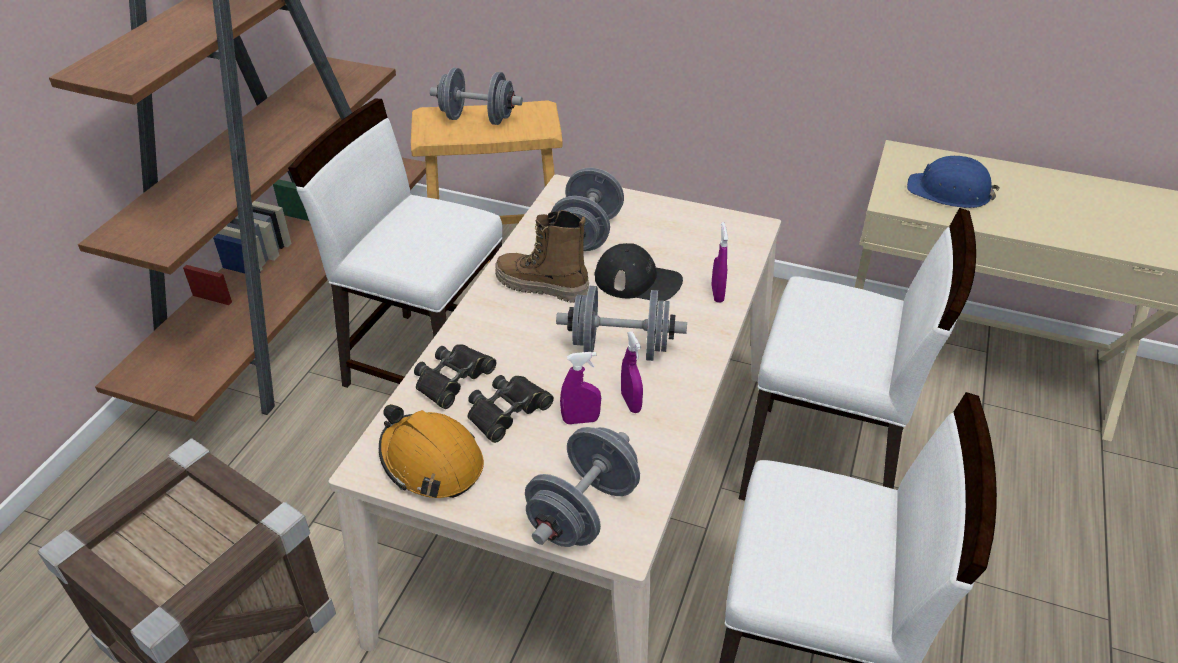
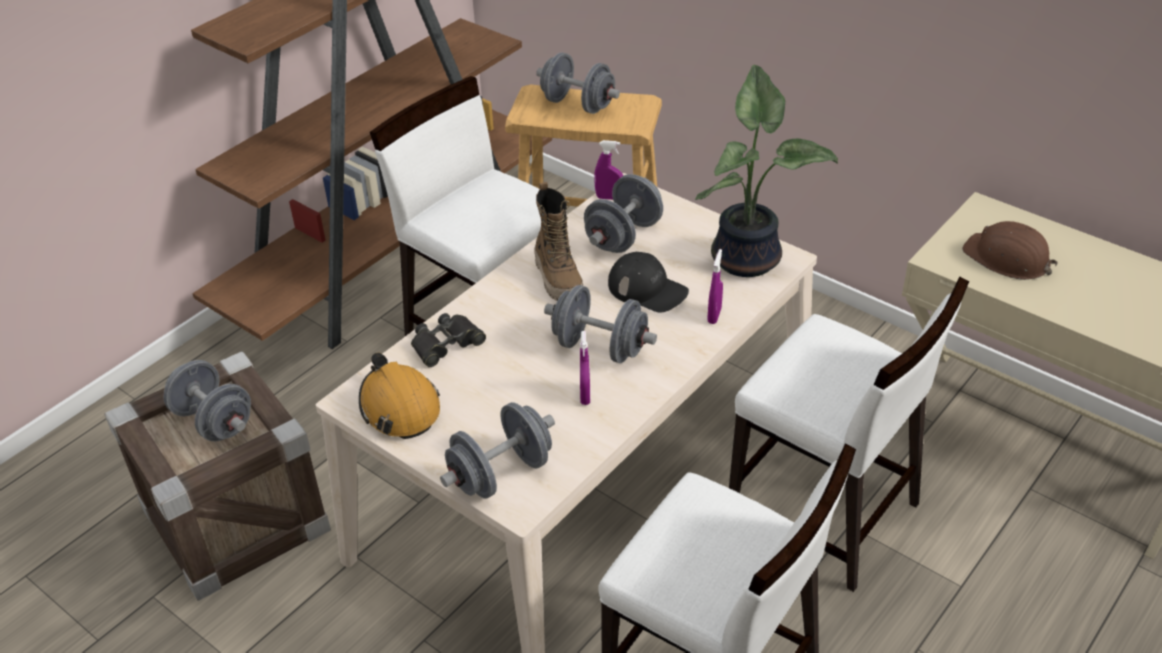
camera: 20 degrees right, 0 degrees up
black binoculars [468,375,554,443] -> none
boot [495,210,589,303] -> boot turned 150 degrees counterclockwise [534,182,583,301]
purple spray bottle [560,352,601,424] -> purple spray bottle moved to [594,140,623,200]
blue hard hat [907,156,1000,208] -> brown hard hat [962,221,1058,280]
none -> grey dumbbell [163,360,251,441]
none -> potted plant [695,65,838,277]

